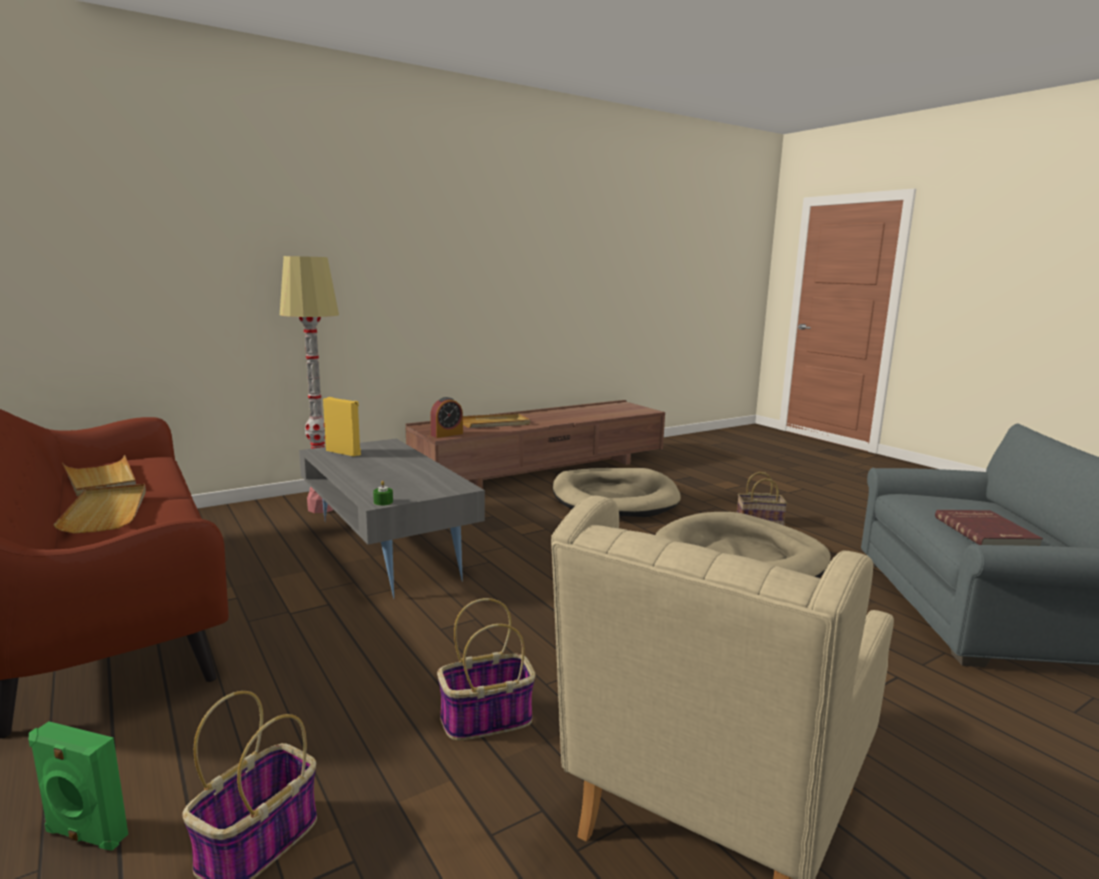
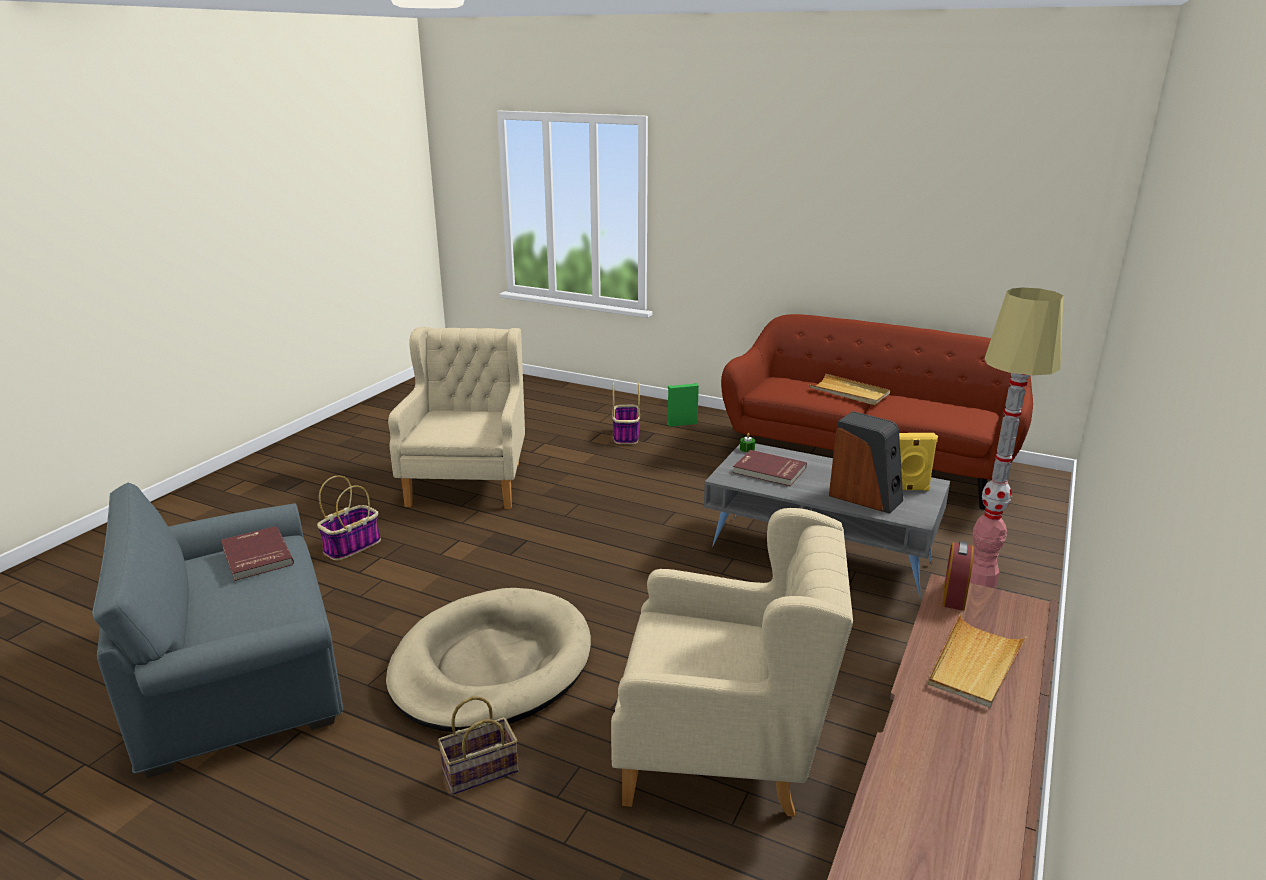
camera: 150 degrees right, 10 degrees up
beige tray [62,455,136,496] -> none
basket [437,598,536,740] -> basket moved to [317,476,381,560]
beige dog bed [553,468,681,517] -> beige armchair [611,508,853,817]
none -> red book [733,450,807,486]
none -> speaker [829,411,903,514]

